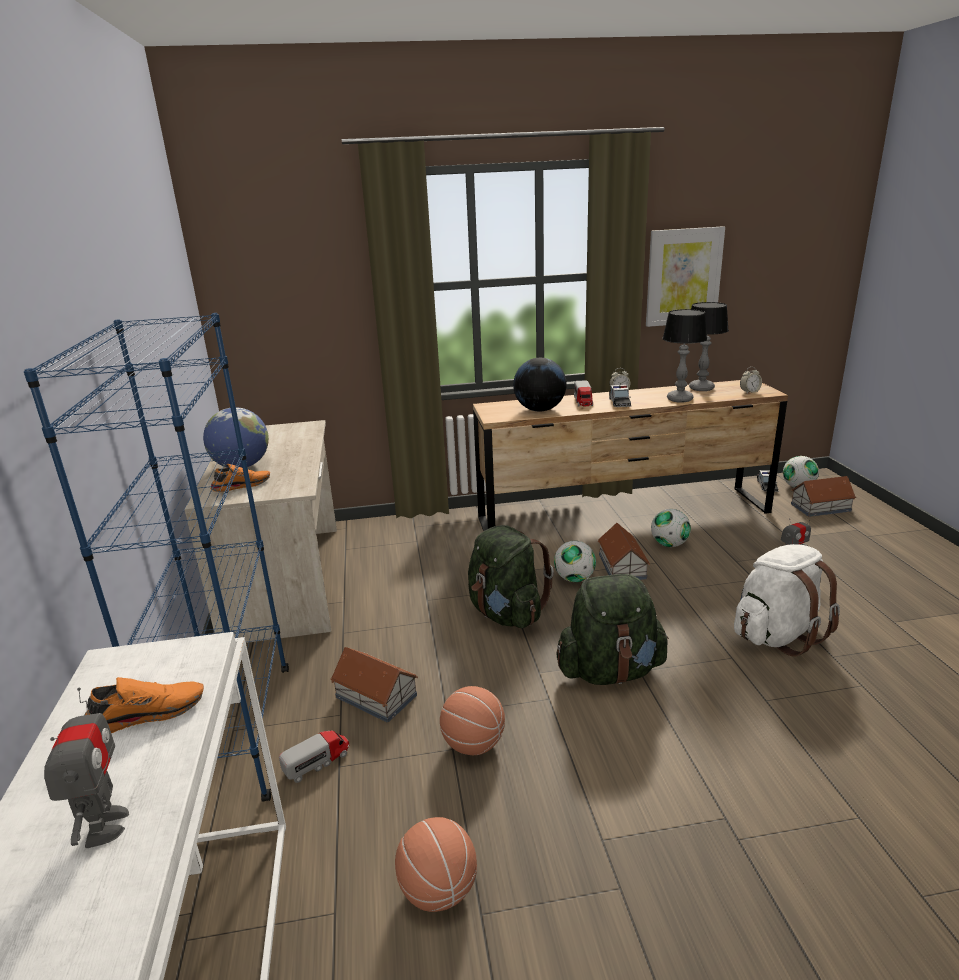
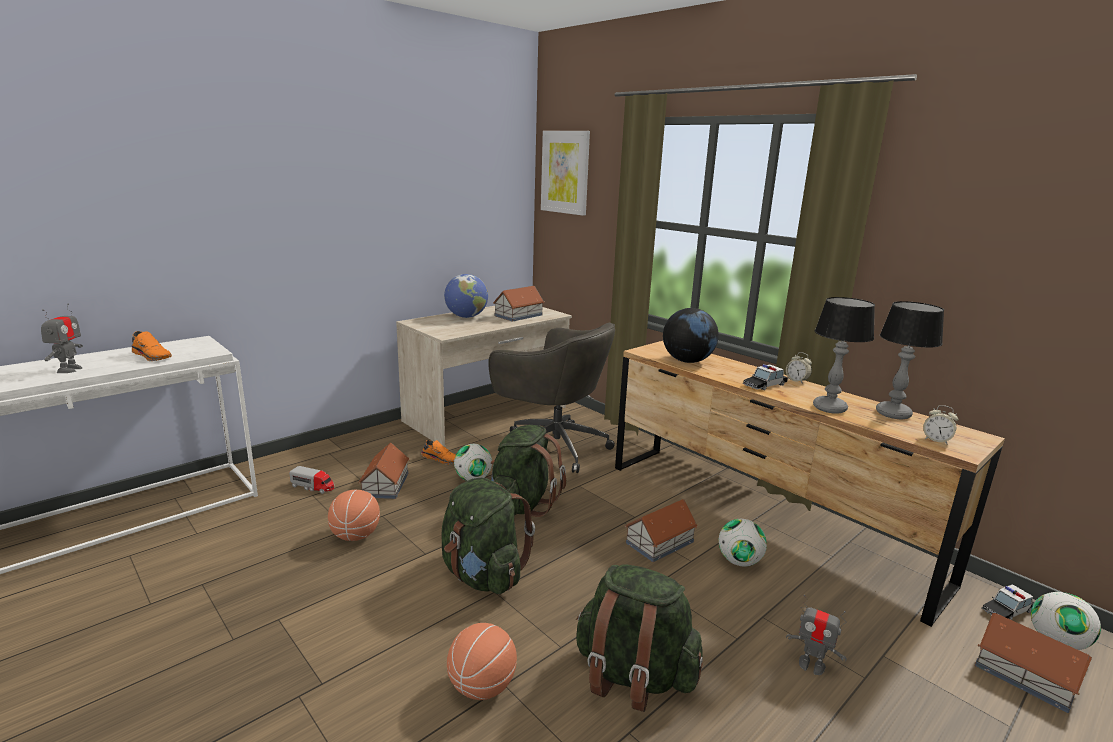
camera: 55 degrees right, 5 degrees down
blue bookcase [24,313,289,802] -> none
toy robot [44,687,129,848] -> toy robot turned 45 degrees counterclockwise [41,303,83,373]
orange shoe [210,464,270,492] -> orange shoe moved to [421,440,456,464]
basketball [395,817,477,912] -> basketball moved to [447,623,517,700]
football [554,541,596,582] -> football moved to [454,444,492,481]
toy truck [574,381,593,406] -> none
picture [646,226,725,327] -> picture moved to [541,131,590,216]
white backpack [734,544,840,657] -> green backpack [576,564,703,712]
none -> grey office chair [488,323,615,473]
none -> toy house [493,286,544,322]

